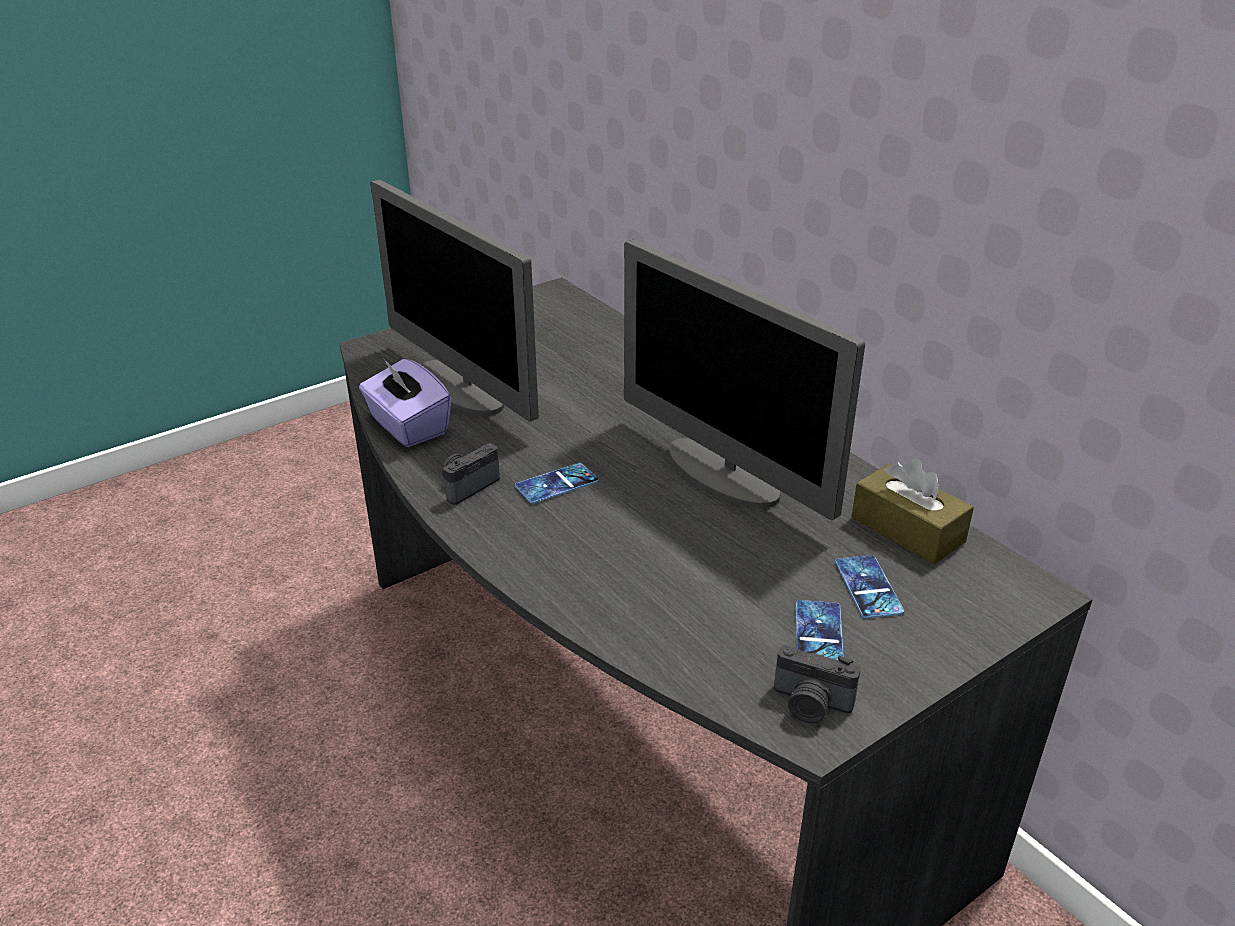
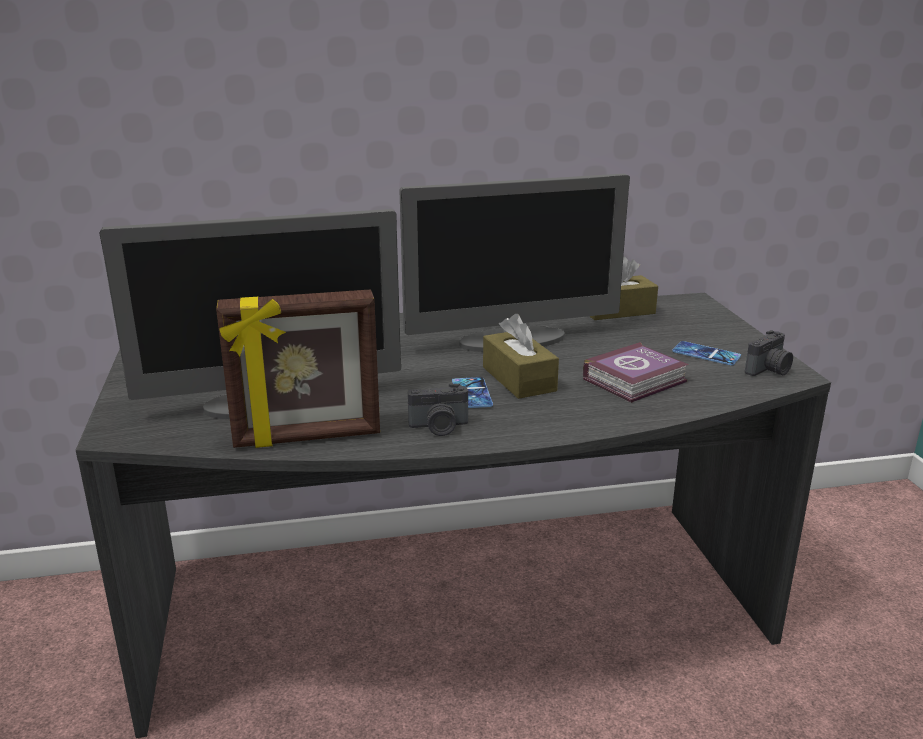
camera: 65 degrees left, 10 degrees down
purple tissue box [359,358,451,447] -> picture frame [216,290,380,448]
camera [442,443,500,505] -> camera turned 75 degrees counterclockwise [408,384,468,436]
phone [835,555,904,619] -> none
none -> brown tissue box [483,314,559,399]
none -> book [583,342,689,403]

